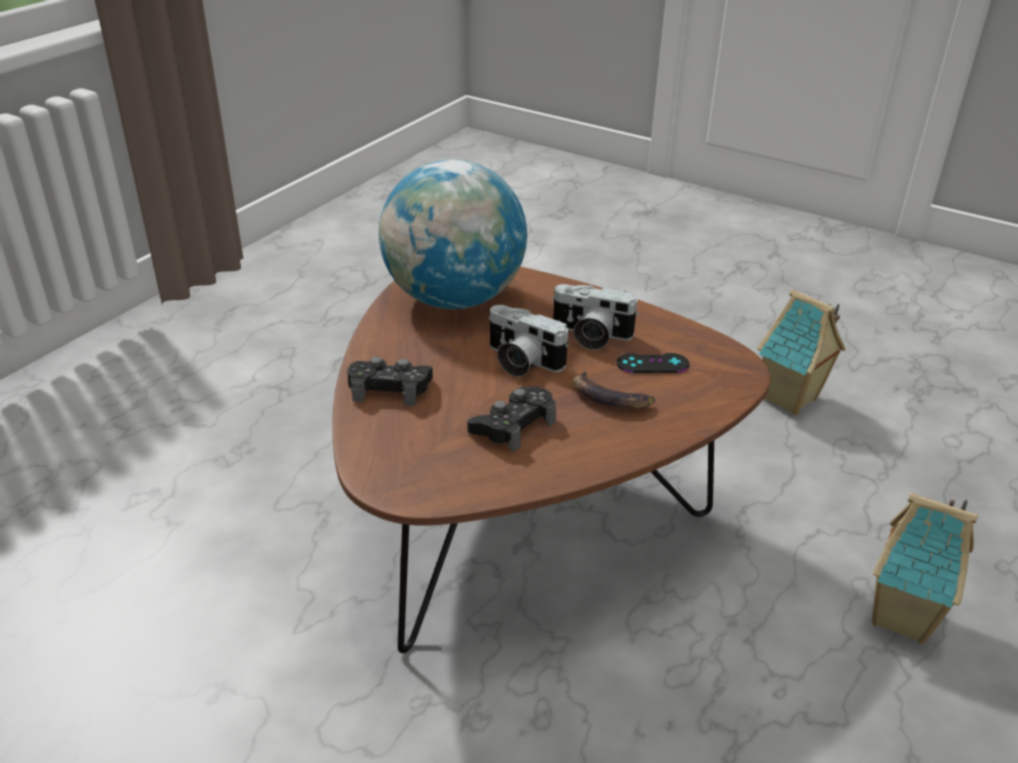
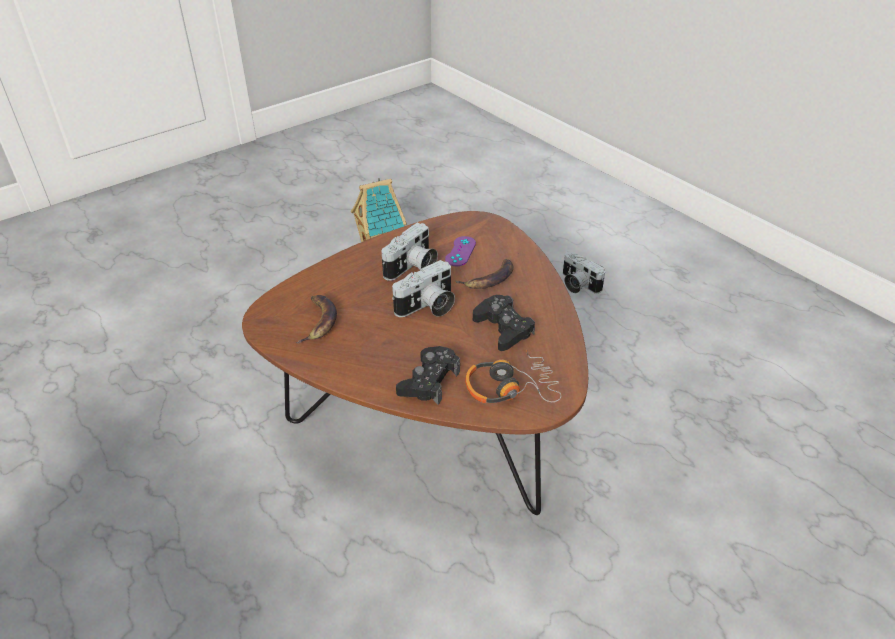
camera: 70 degrees left, 5 degrees up
globe [379,159,527,309] -> banana [296,295,337,344]
black game controller [617,353,689,373] -> purple game controller [445,236,476,266]
toy house [872,493,978,644] -> camera [563,252,605,294]
none -> headphones [465,350,562,403]

